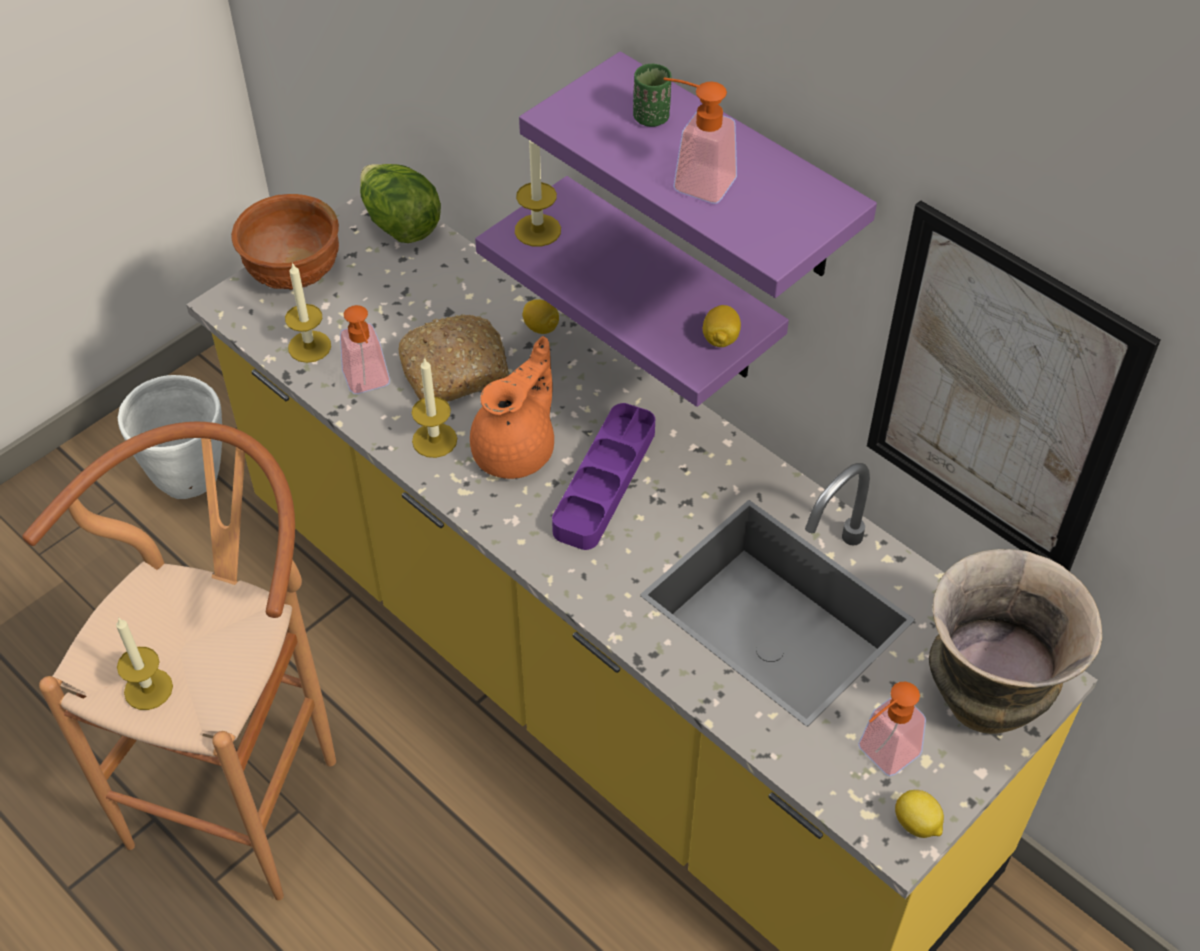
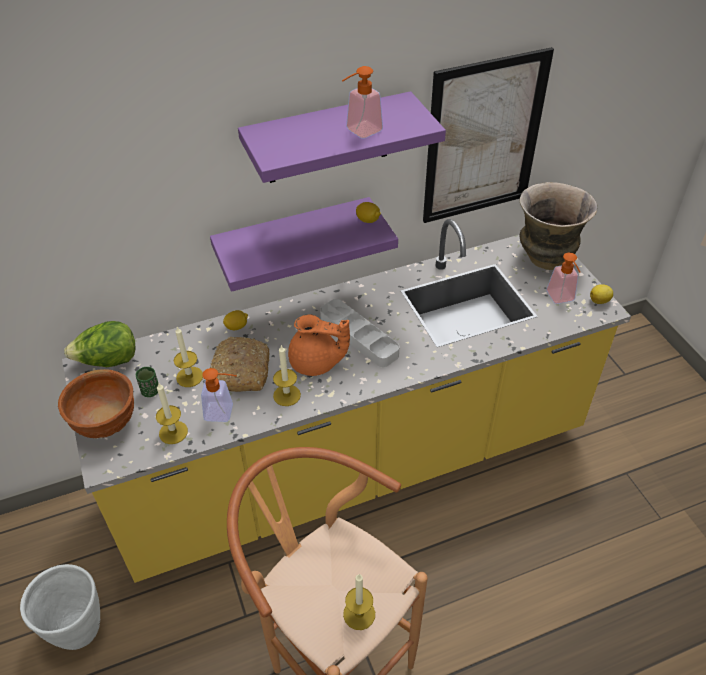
camera: 65 degrees left, 5 degrees down
orange teapot [470,336,554,479] -> orange teapot turned 135 degrees clockwise [288,314,350,376]
candle [515,140,561,247] -> candle moved to [174,327,203,387]
purple tray [552,403,655,550] -> grey tray [320,299,399,367]
green cup [633,64,672,127] -> green cup moved to [136,367,158,397]

